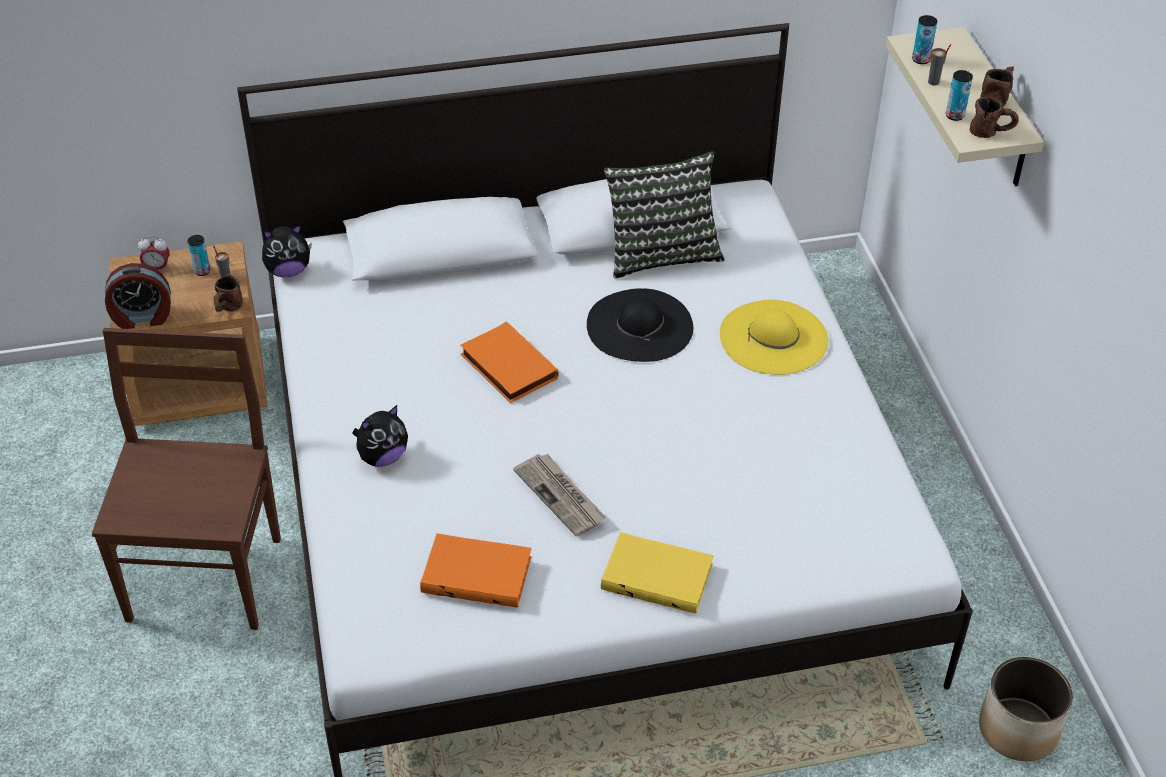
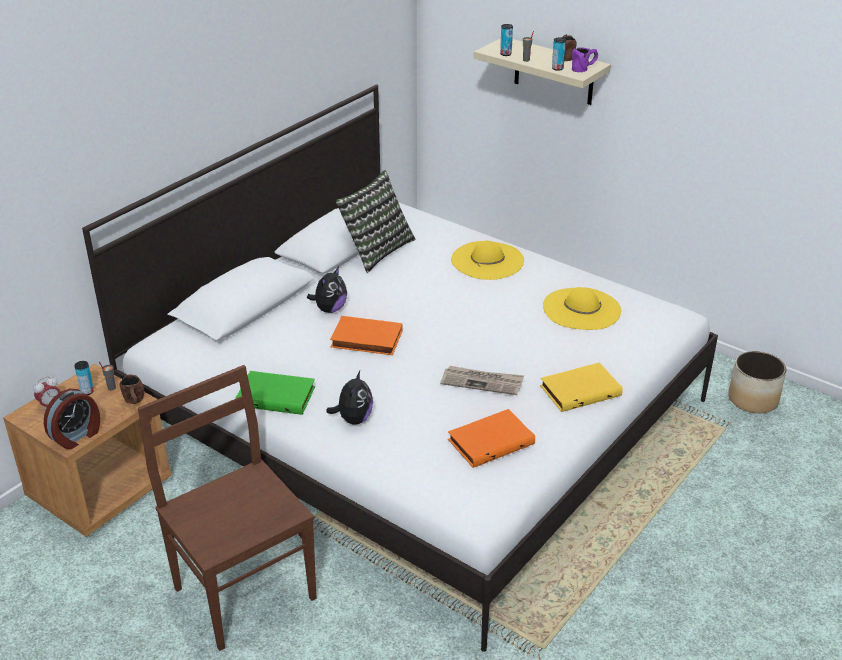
camera: 40 degrees left, 10 degrees down
plush toy [262,224,312,277] -> plush toy moved to [307,267,347,313]
black hat [587,288,693,362] -> none
brown mug [970,97,1019,138] -> purple mug [572,47,598,72]
none -> green book [235,371,315,415]
none -> yellow hat [543,287,621,330]

